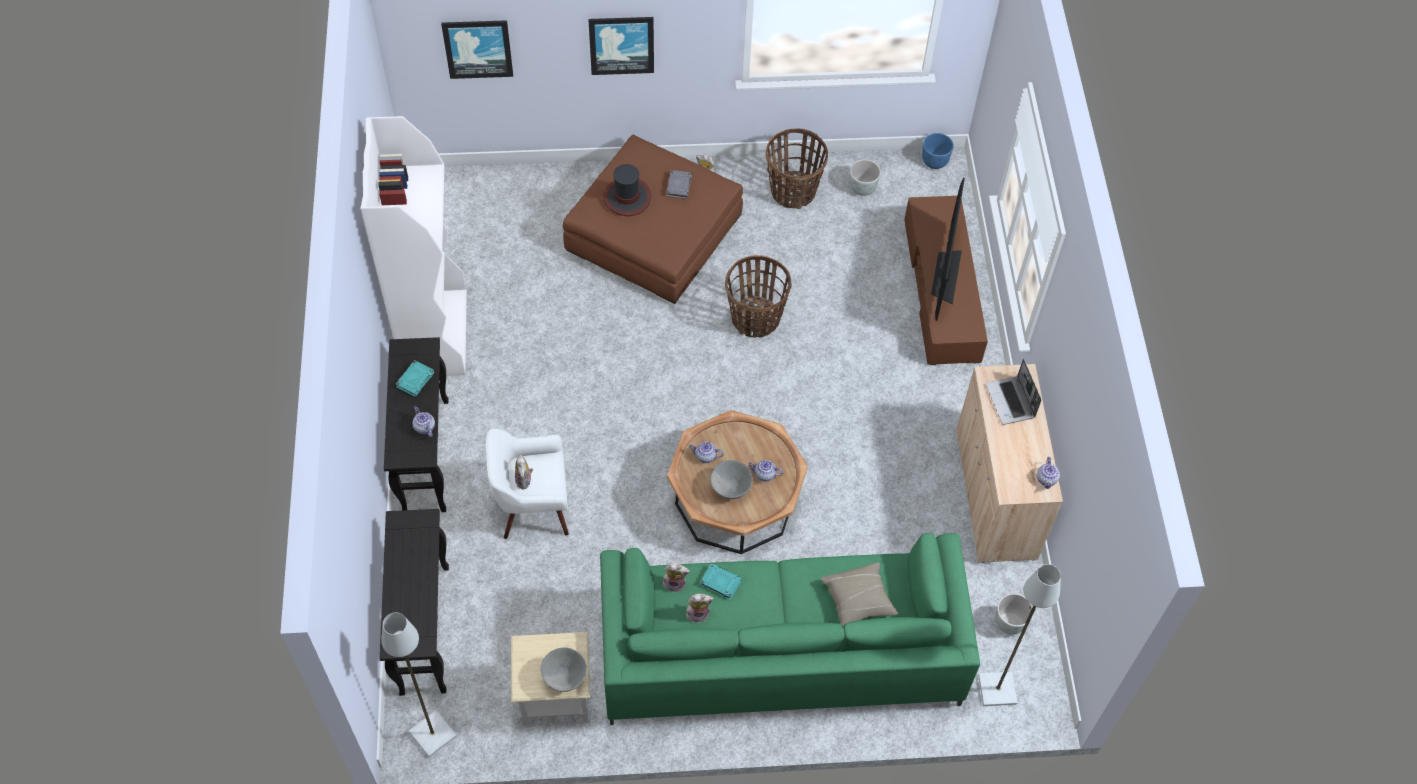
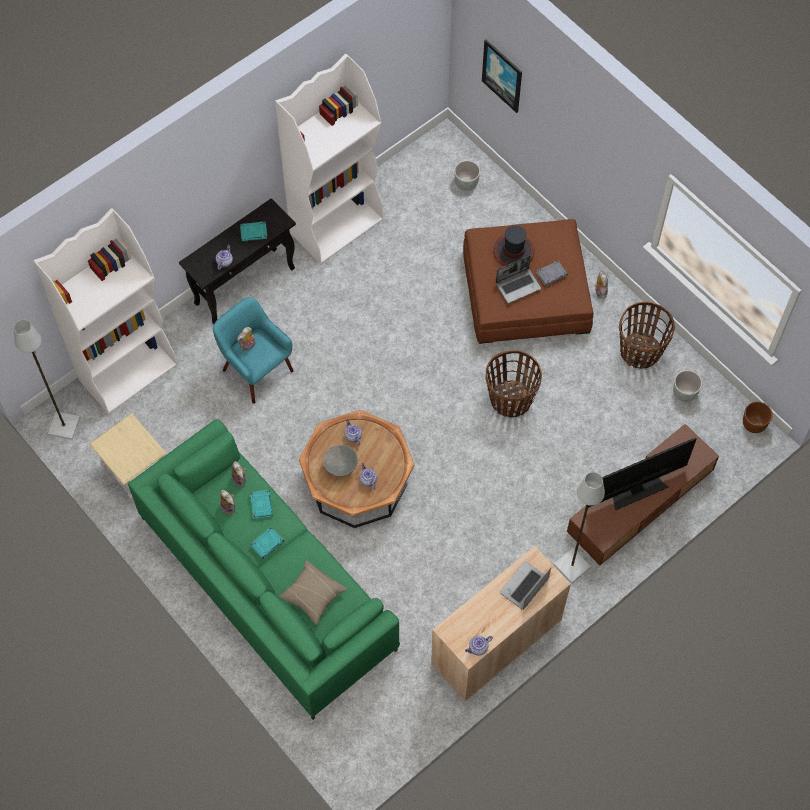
camera: 55 degrees right, 5 degrees up
black console table [380,509,449,696] -> white bookcase [33,208,177,414]
white armchair [486,428,569,539] -> turquoise armchair [213,297,294,404]
grey bowl [541,648,587,692] -> none
picture [588,17,654,75] -> none
blue planter [922,133,954,169] -> brown planter [743,401,773,433]
grey floor lamp [978,564,1061,706] -> grey floor lamp moved to [554,472,605,584]
grey planter [995,593,1033,635] -> grey planter moved to [454,160,480,191]
none -> turquoise book [250,527,284,559]
none -> laptop [496,255,541,303]

